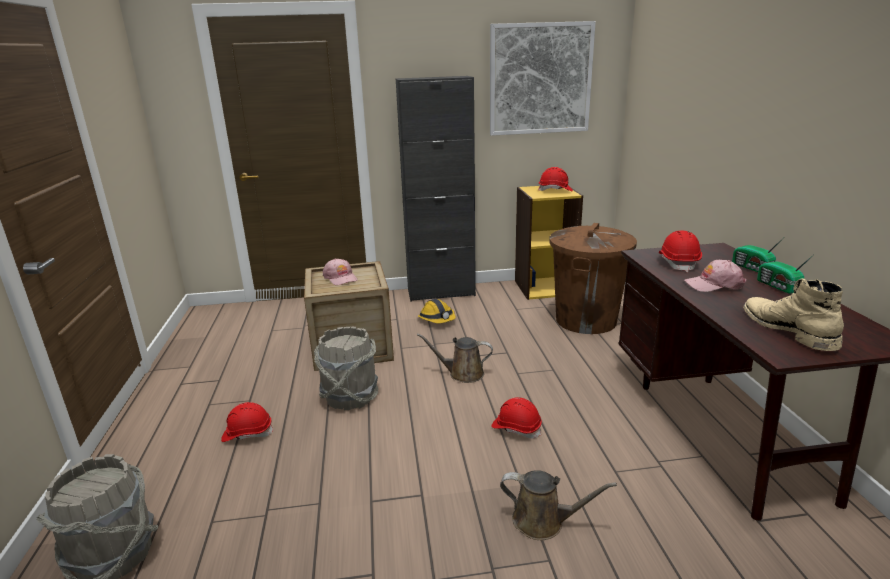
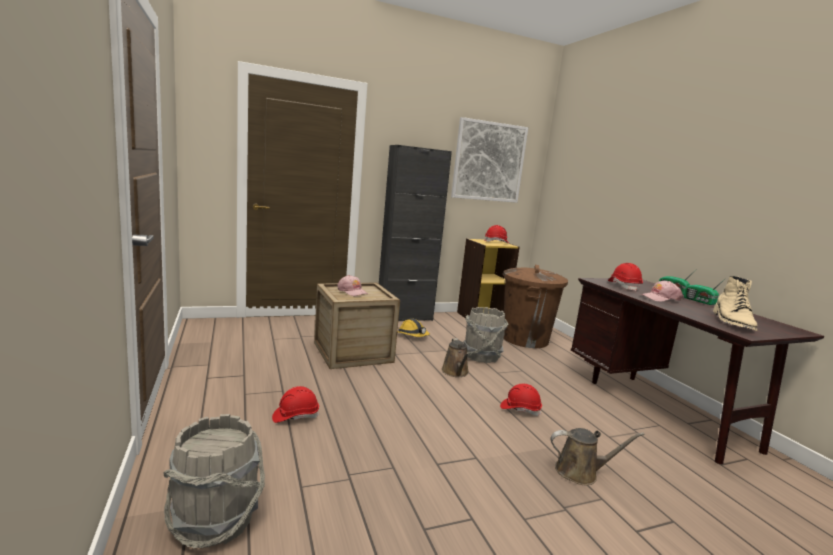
camera: 15 degrees left, 10 degrees down
grey bucket [314,326,379,410] -> grey bucket moved to [463,307,508,363]
brown watering can [417,333,493,383] -> brown watering can turned 90 degrees counterclockwise [441,338,469,377]
beige boot [743,278,844,351] -> beige boot turned 135 degrees counterclockwise [713,276,758,331]

